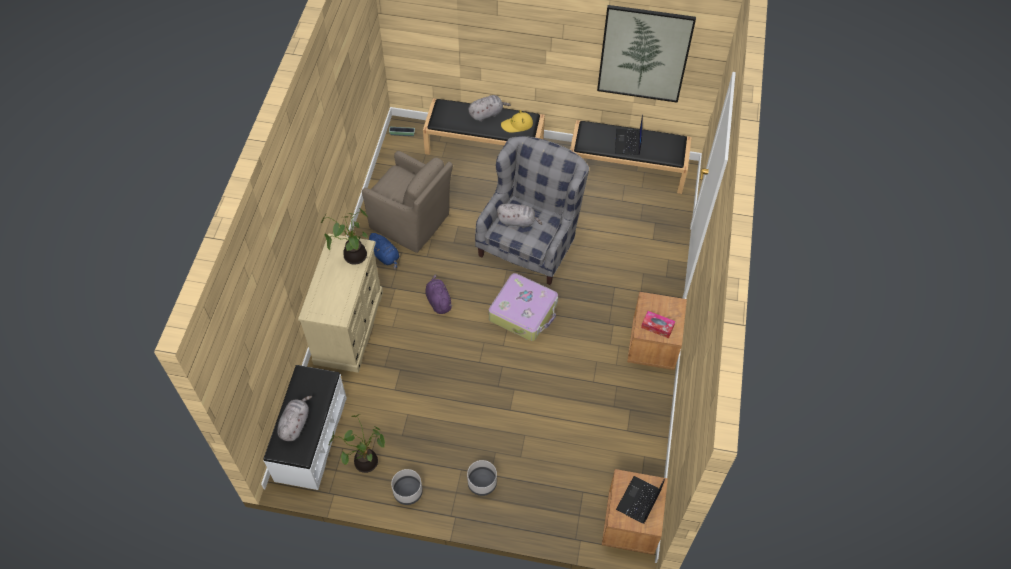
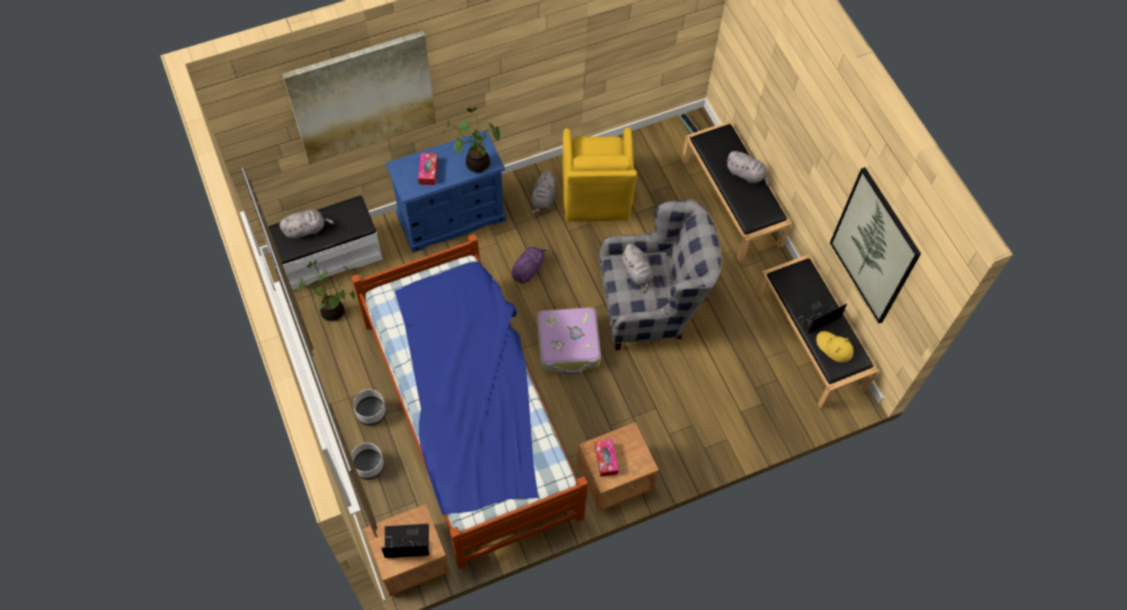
camera: 55 degrees right, 5 degrees up
beige dresser [298,234,383,373] -> blue dresser [385,130,506,253]
brown armchair [362,151,453,253] -> yellow armchair [562,127,637,221]
blue plush toy [366,233,400,270] -> grey plush toy [530,170,557,214]
grey planter [391,469,423,505] -> grey planter moved to [351,443,384,480]
yellow hat [501,110,533,133] -> yellow hat moved to [816,331,854,363]
none -> picture [282,31,436,164]
none -> bed [351,234,588,569]
none -> tissue box [418,153,438,185]

